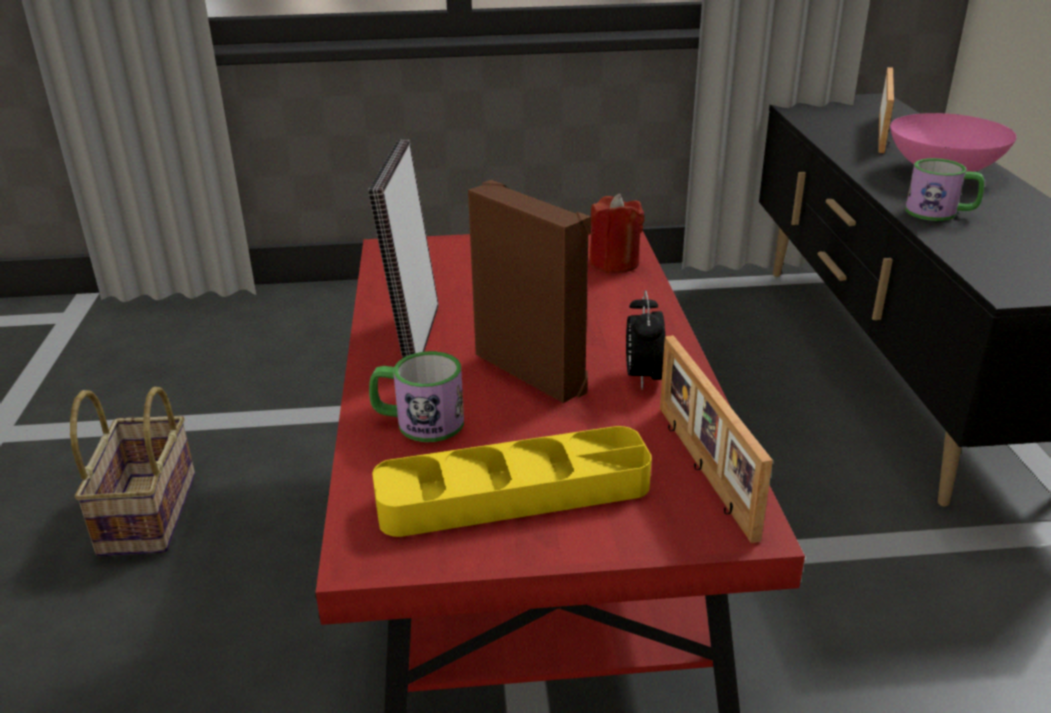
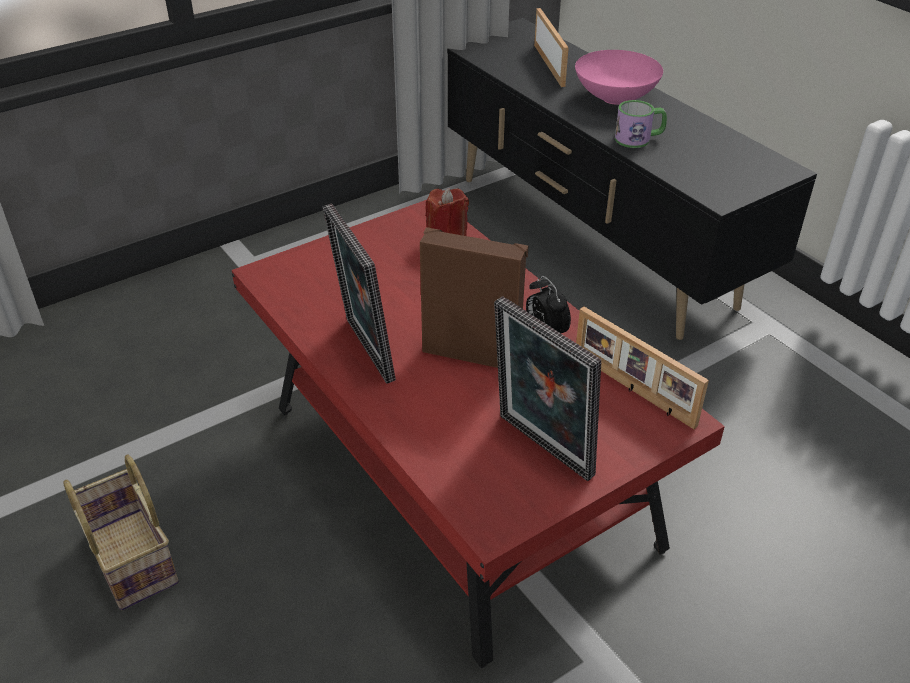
camera: 30 degrees left, 10 degrees up
mug [369,351,464,442] -> none
yellow tray [372,426,652,537] -> picture frame [494,296,601,481]

